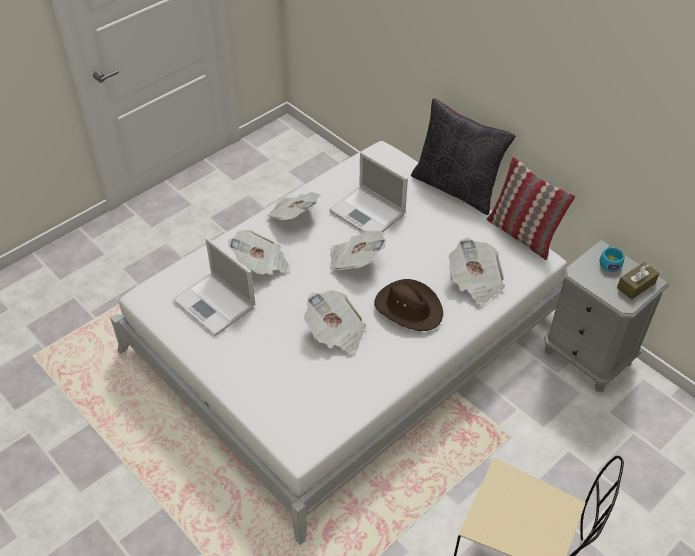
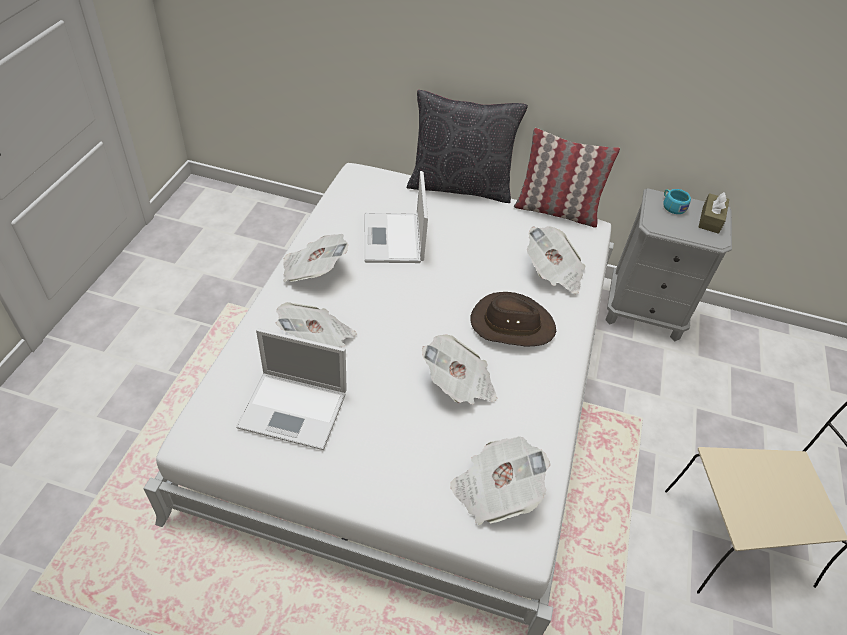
camera: 35 degrees left, 0 degrees up
laptop [329,152,408,233] -> laptop turned 75 degrees clockwise [364,171,428,263]
newspaper [330,231,386,270] -> newspaper moved to [450,436,550,525]

